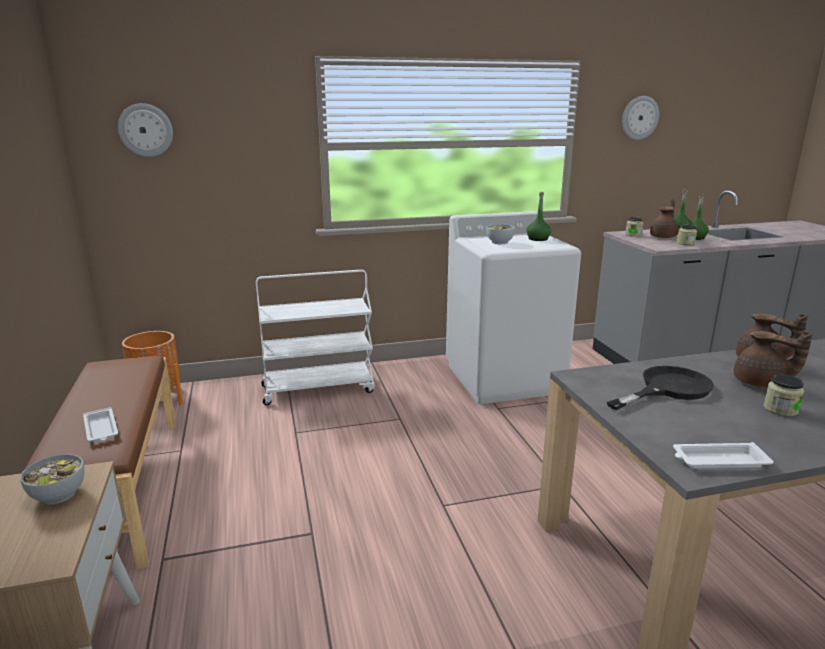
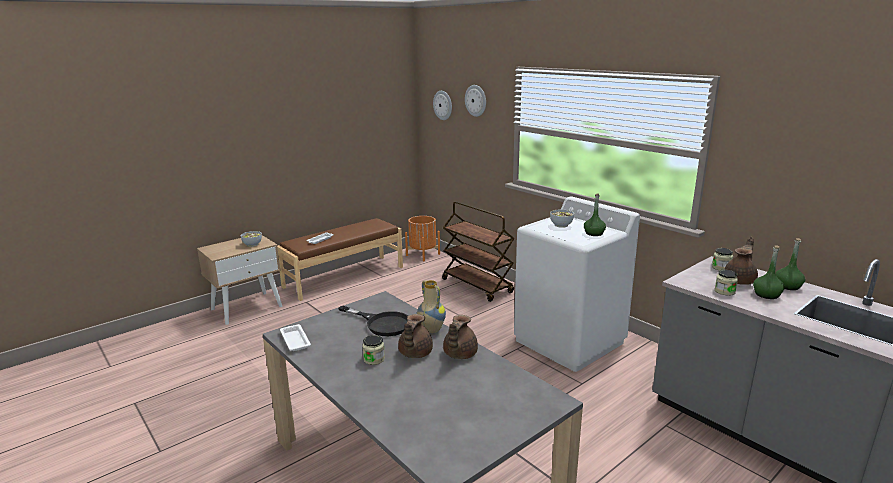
camera: 65 degrees right, 0 degrees up
white cart [256,270,375,405] -> brown cart [442,202,515,302]
wall clock [622,96,659,140] -> wall clock moved to [465,85,486,117]
brown teapot [650,199,679,238] -> brown teapot turned 60 degrees counterclockwise [724,237,758,285]
none -> vase [417,280,446,333]

